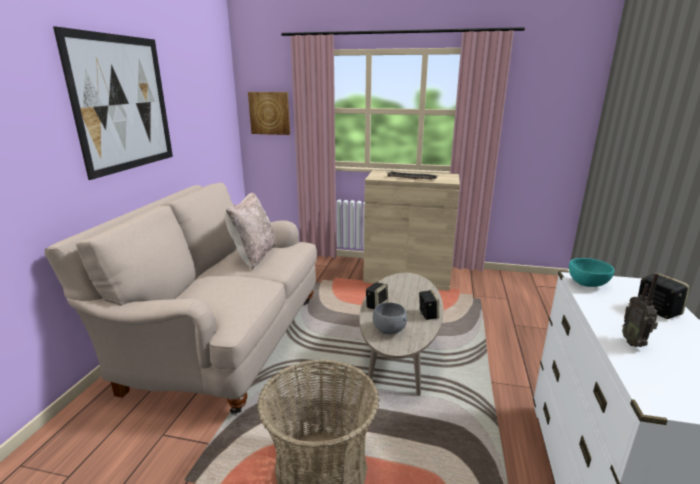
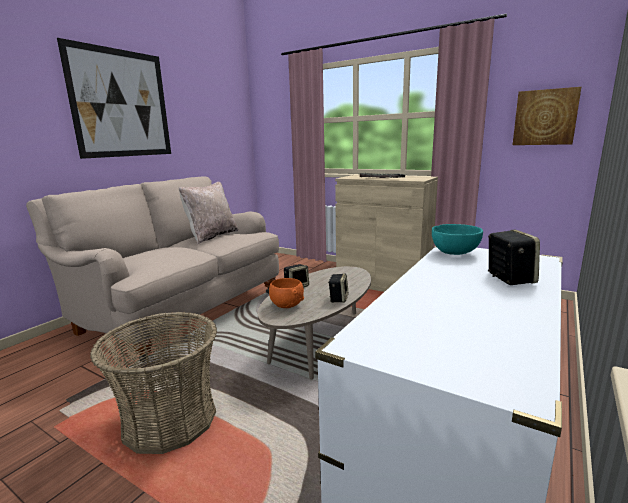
camera: 20 degrees right, 5 degrees down
picture [248,92,290,135] -> picture moved to [513,87,581,145]
grey bowl [373,302,407,334] -> orange bowl [269,278,304,308]
radio [622,273,659,347] -> none

